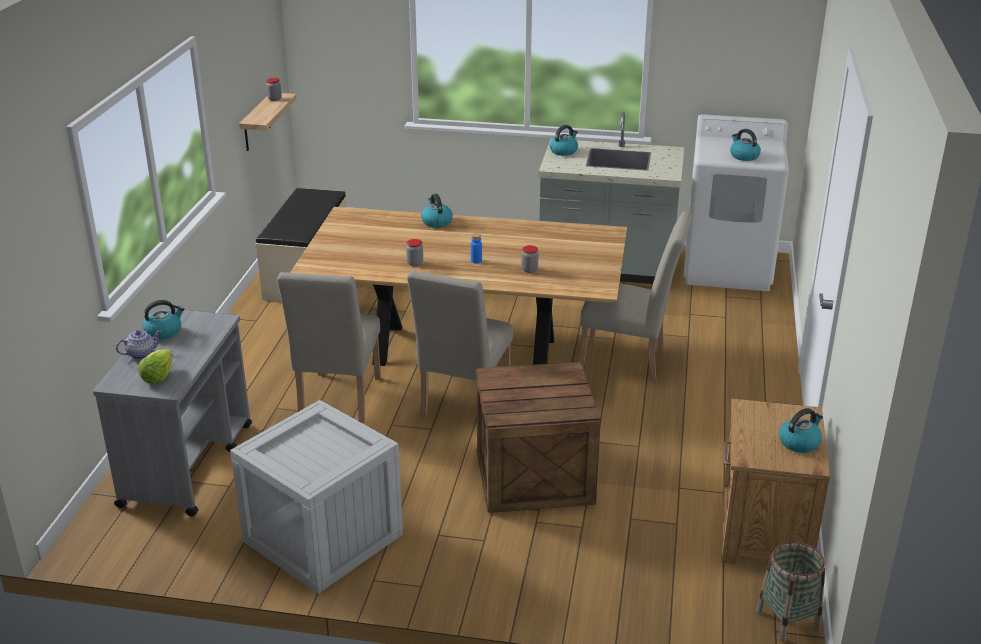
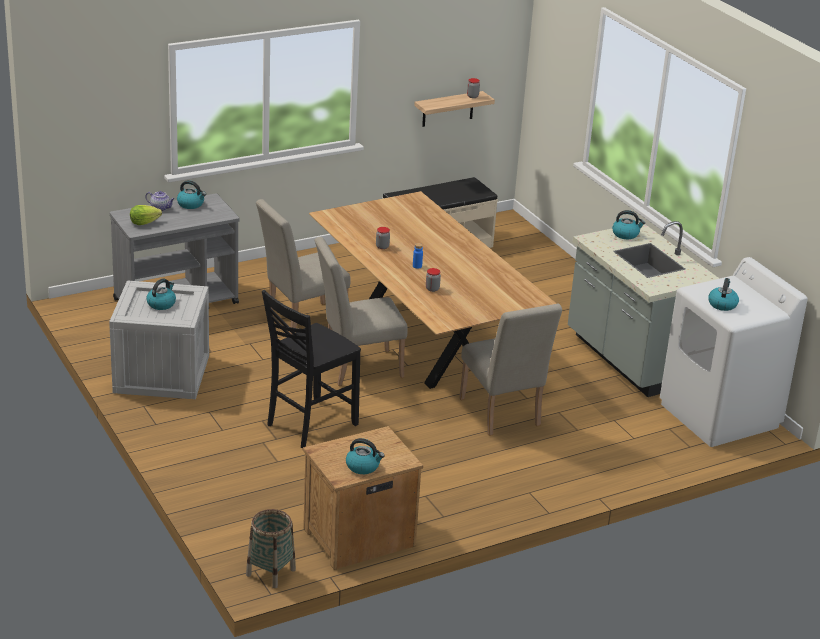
camera: 50 degrees right, 0 degrees up
kettle [421,194,453,228] -> kettle moved to [146,279,176,310]
crate [476,362,601,513] -> black chair [262,290,361,448]

